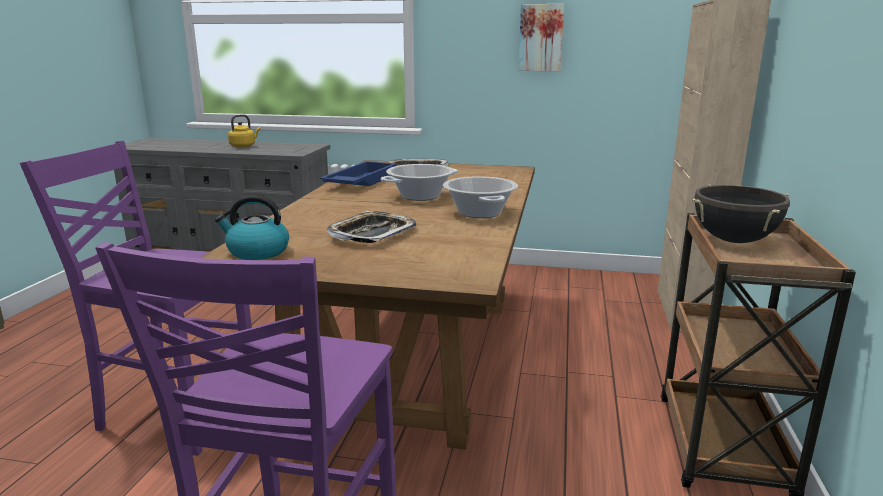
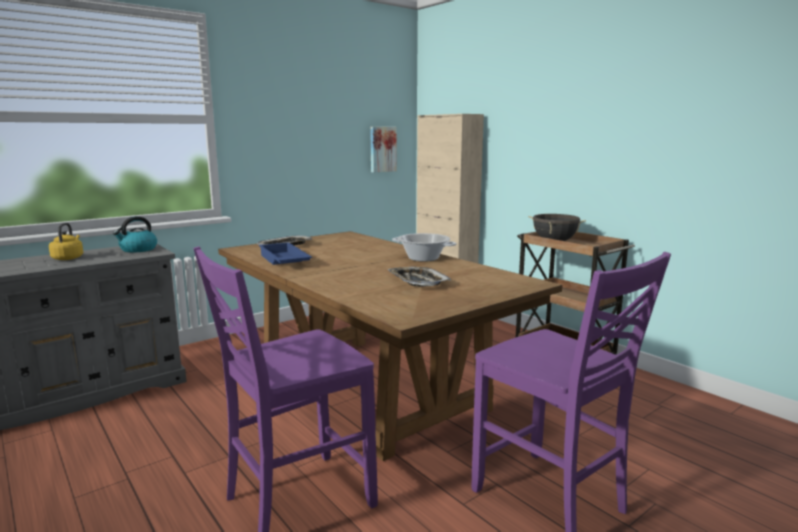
camera: 50 degrees left, 5 degrees down
kettle [215,195,289,260] -> kettle moved to [113,216,157,253]
cooking pot [380,164,458,201] -> none
picture [518,4,564,71] -> picture moved to [370,127,397,173]

